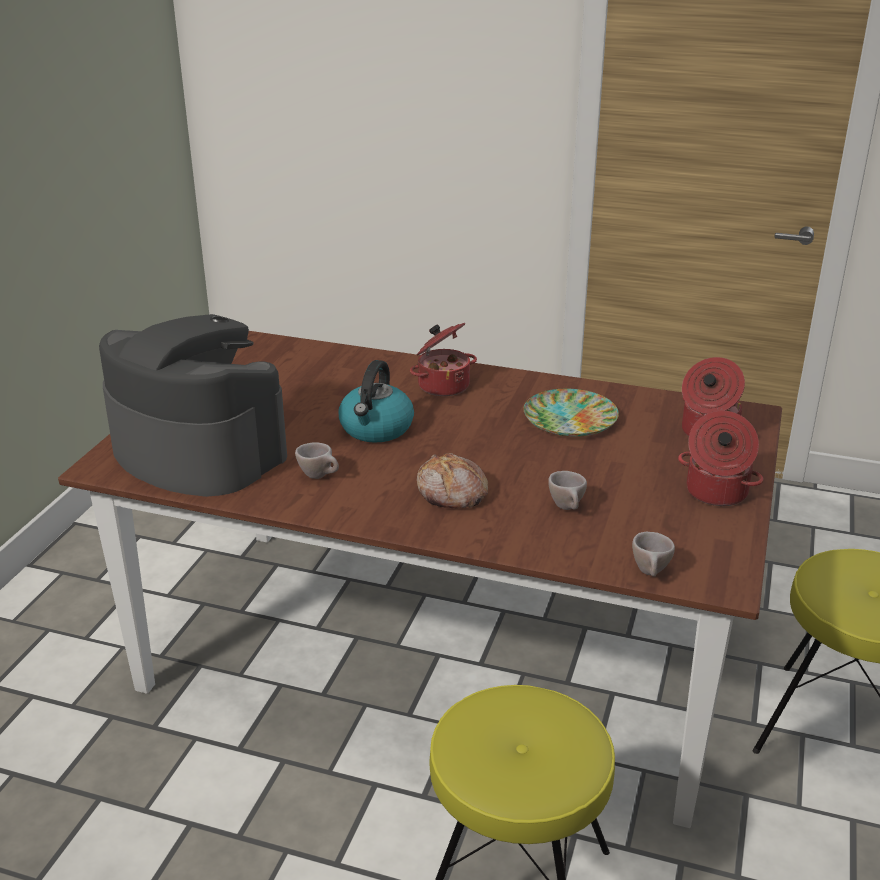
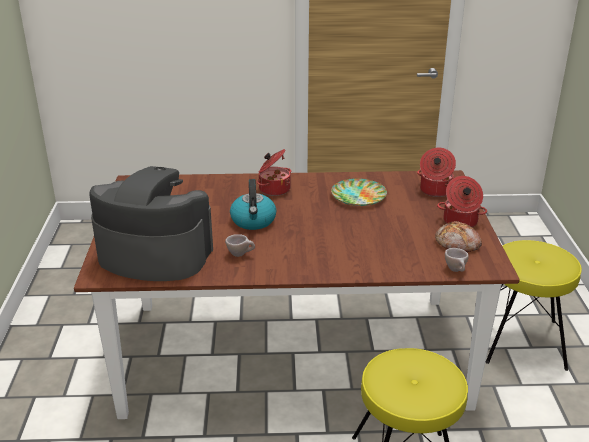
camera: 20 degrees left, 0 degrees up
bread [417,453,488,508] -> bread moved to [435,221,482,252]
beige cup [548,471,587,510] -> none

